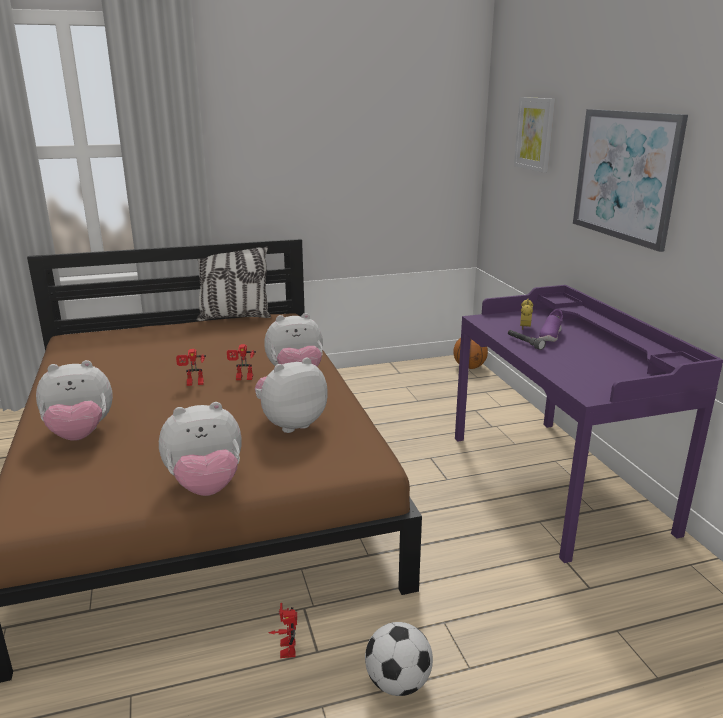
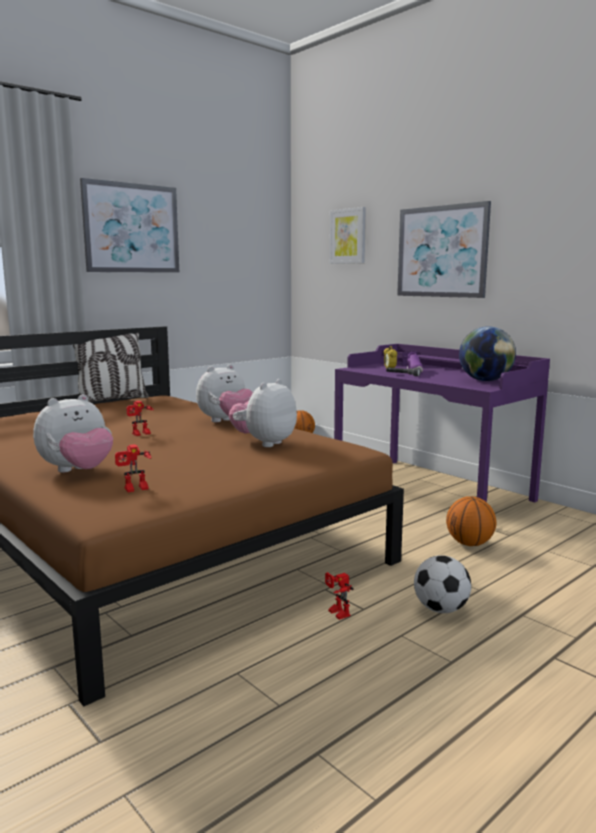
camera: 25 degrees left, 10 degrees down
plush toy [159,402,241,496] -> none
toy robot [227,344,256,380] -> toy robot moved to [115,444,151,492]
none -> picture [80,178,179,273]
none -> basketball [446,496,496,546]
none -> globe [459,326,516,381]

